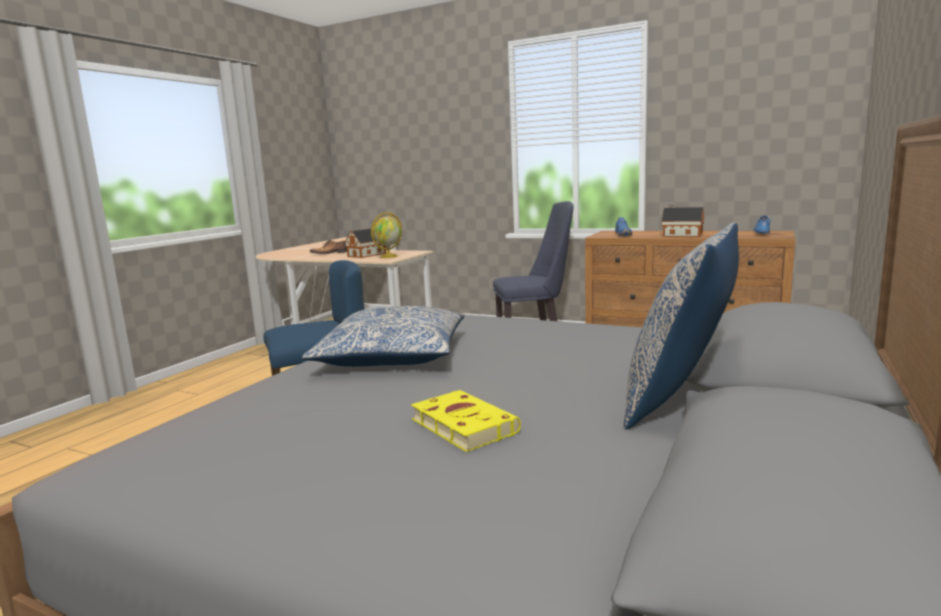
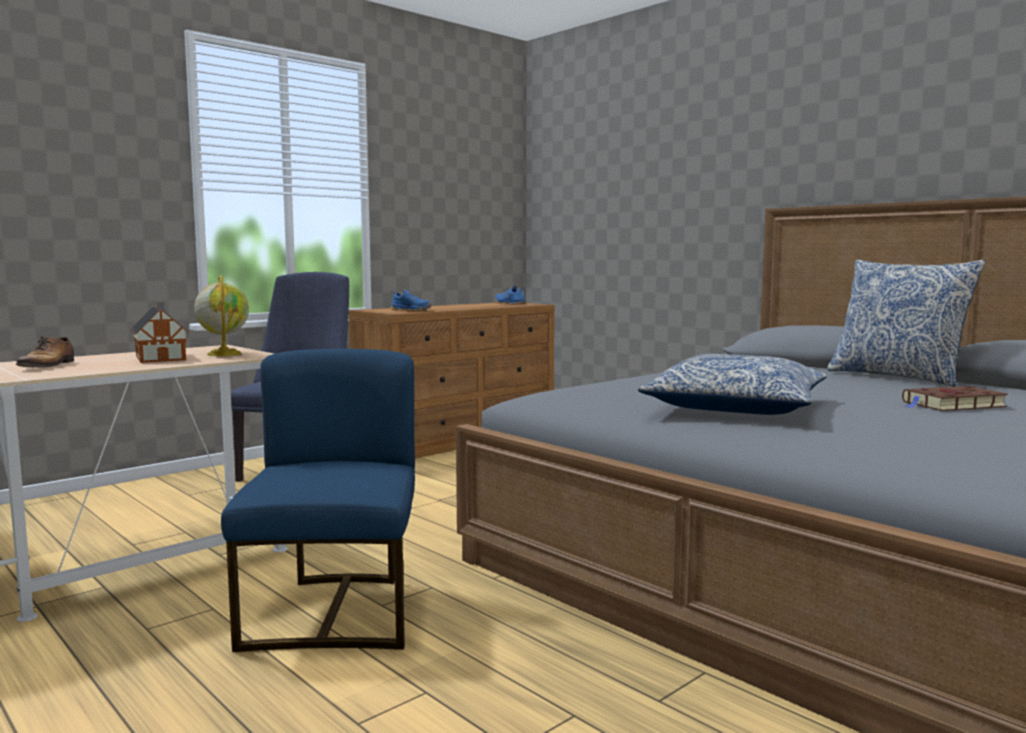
camera: 70 degrees left, 5 degrees down
yellow book [411,390,521,452] -> brown book [902,386,1008,411]
toy house [661,205,704,237] -> none

